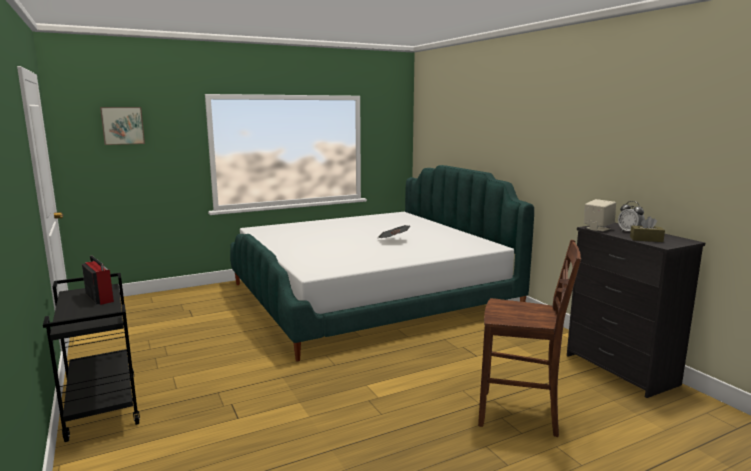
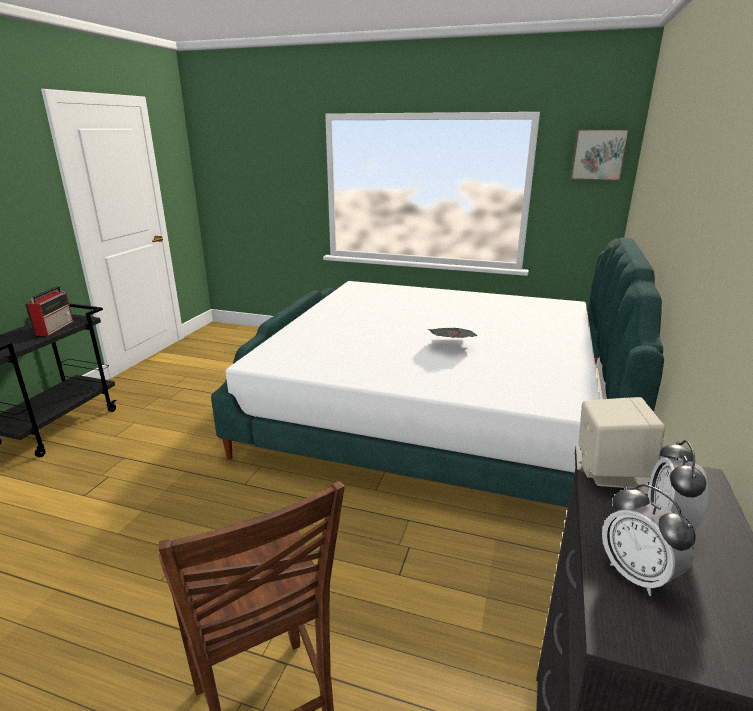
camera: 45 degrees right, 10 degrees up
picture [100,107,145,145] -> picture moved to [570,129,630,181]
brown tissue box [630,216,665,242] -> alarm clock [602,484,696,596]

